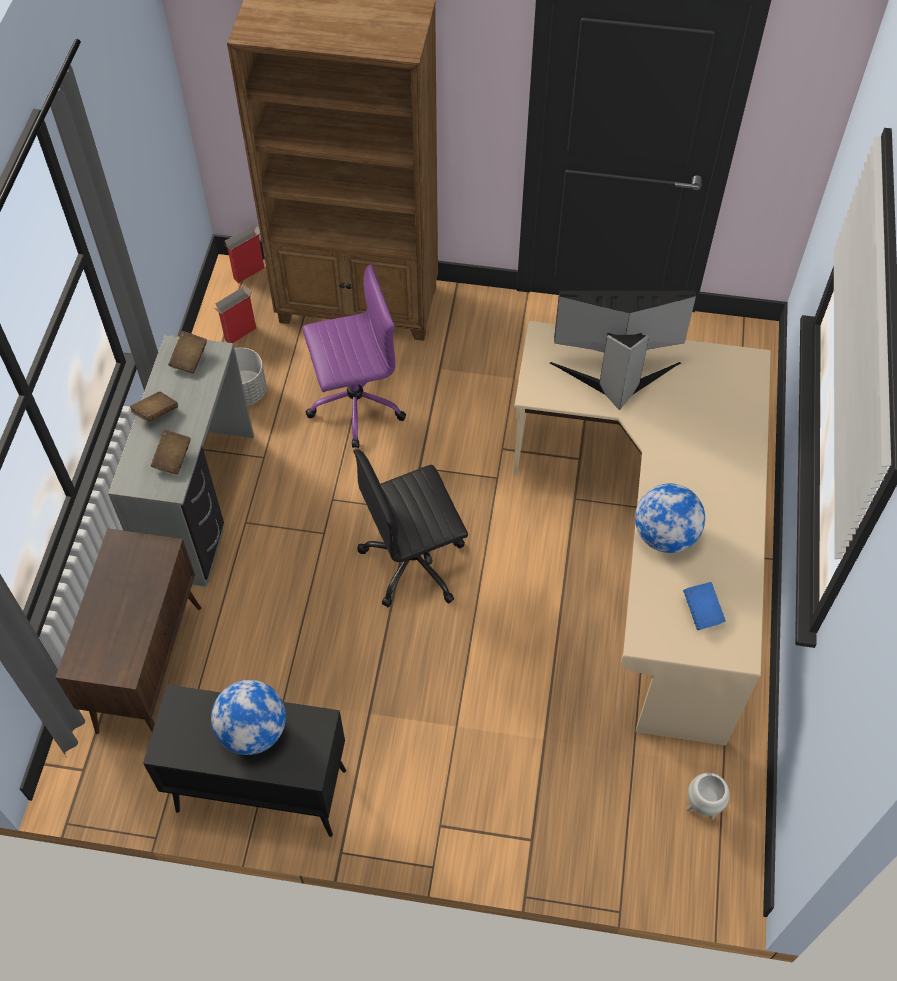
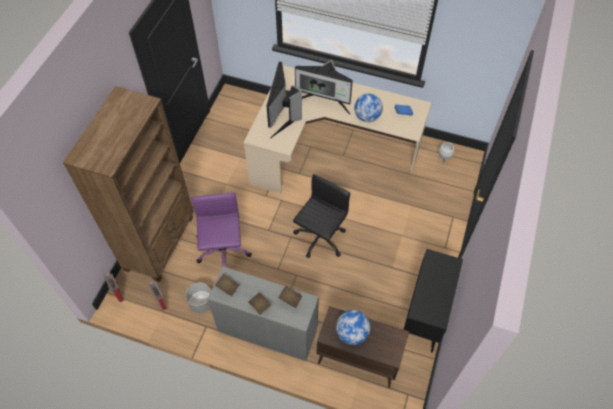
camera: 80 degrees left, 0 degrees up
globe [211,680,286,755] -> globe moved to [336,310,371,345]
black office chair [353,449,468,608] -> black office chair turned 135 degrees counterclockwise [293,174,350,258]
none -> monitor [295,60,353,114]

